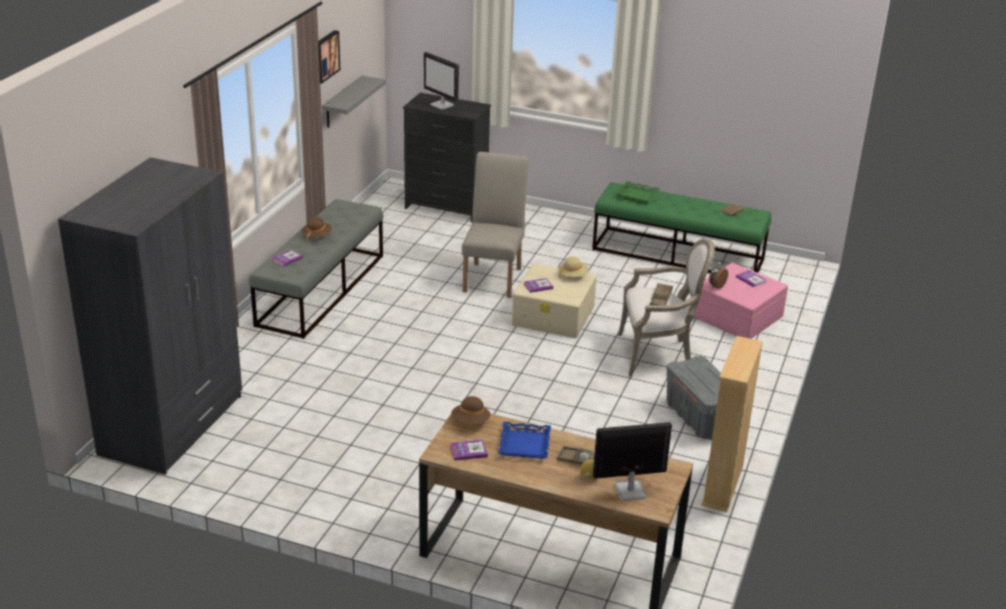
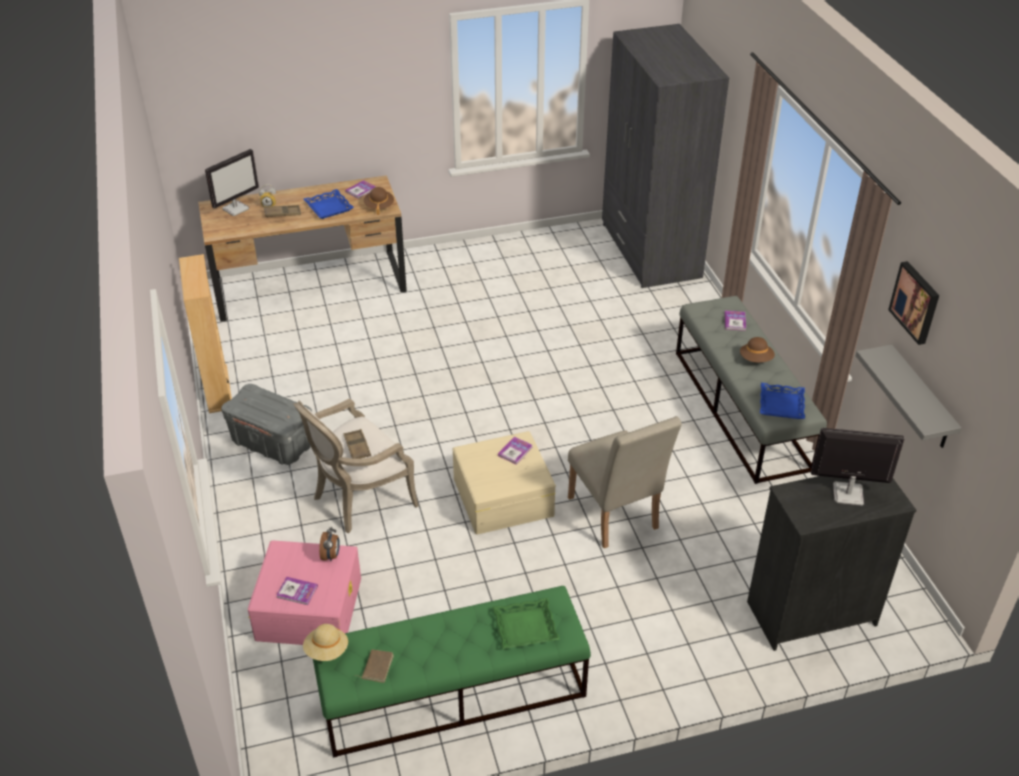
camera: 145 degrees right, 10 degrees up
beige hat [559,256,589,278] -> beige hat moved to [303,624,348,661]
none -> blue tray [760,383,805,419]

